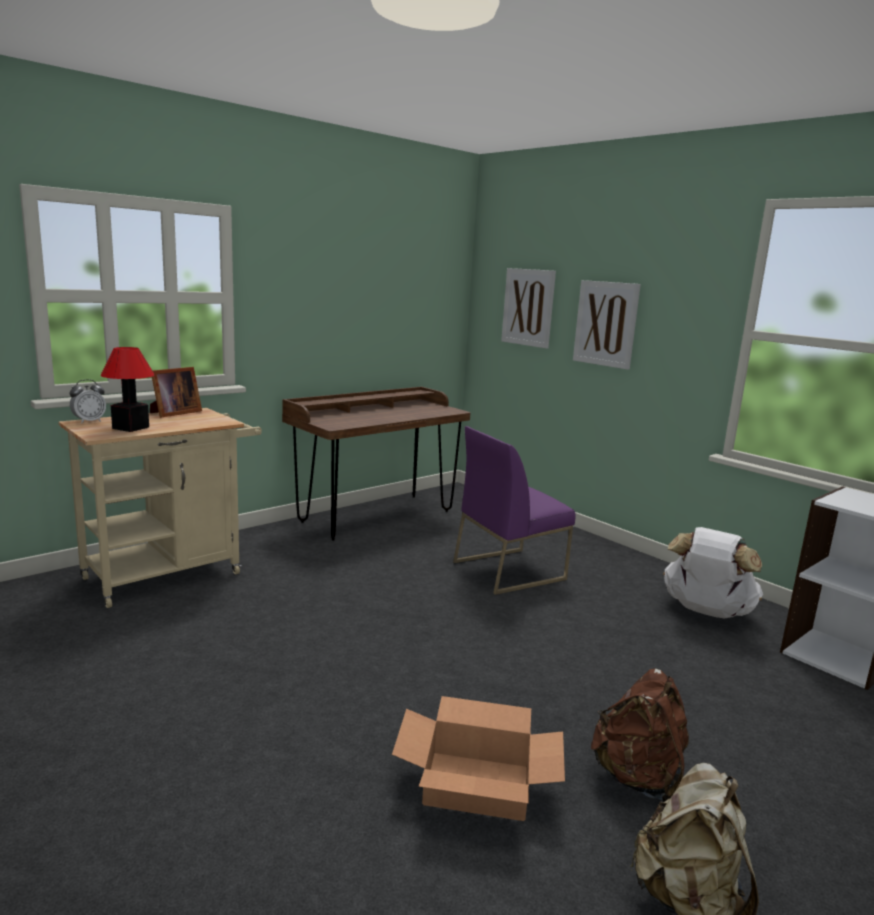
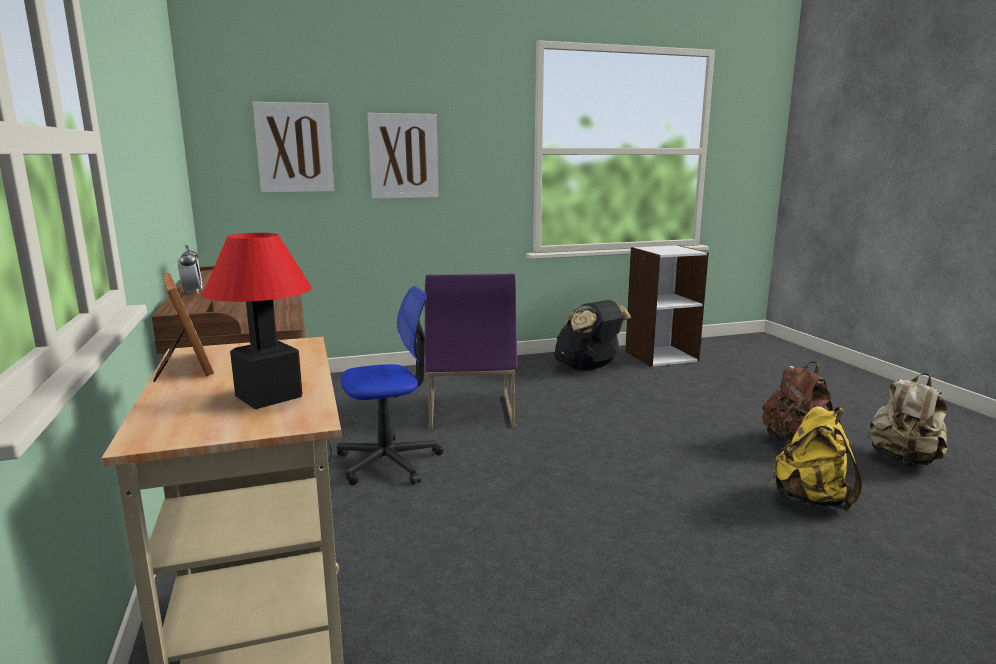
camera: 65 degrees left, 0 degrees up
alarm clock [70,379,106,424] -> alarm clock moved to [178,245,202,294]
cardboard box [392,696,565,821] -> yellow backpack [771,406,862,511]
white backpack [663,527,763,618] -> black backpack [554,300,631,371]
none -> office chair [336,286,443,485]

